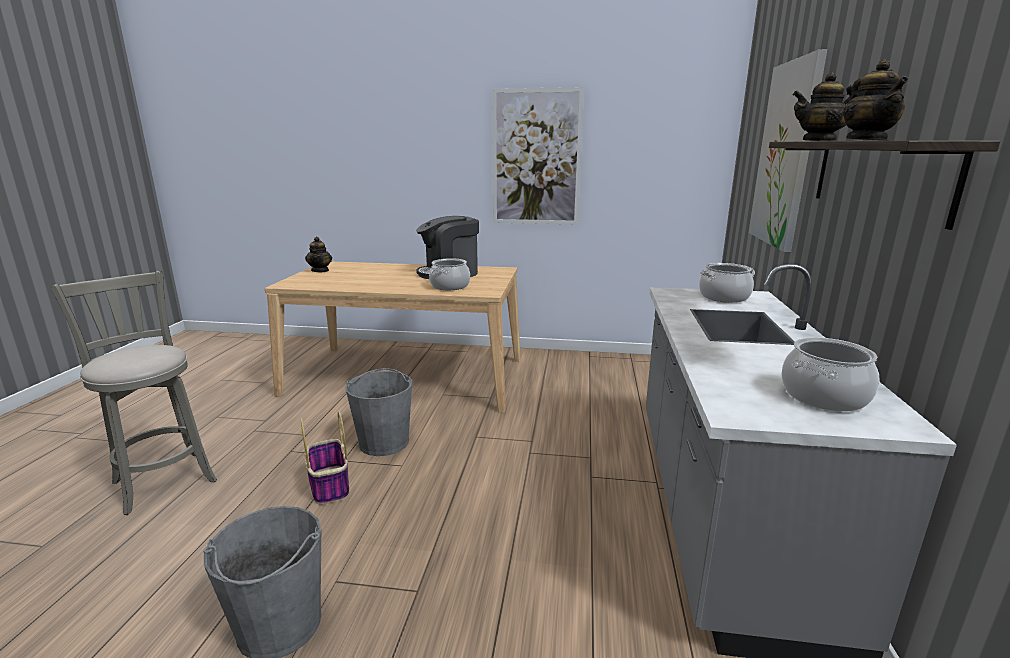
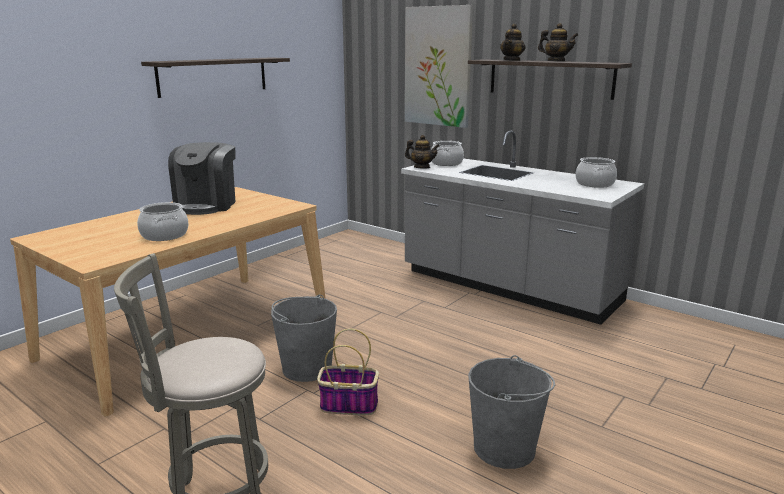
camera: 60 degrees left, 0 degrees up
teapot [305,237,332,272] -> teapot moved to [405,135,440,168]
cooking pot [429,258,470,290] -> cooking pot moved to [137,202,188,241]
picture [492,87,584,225] -> shelf [141,57,290,98]

